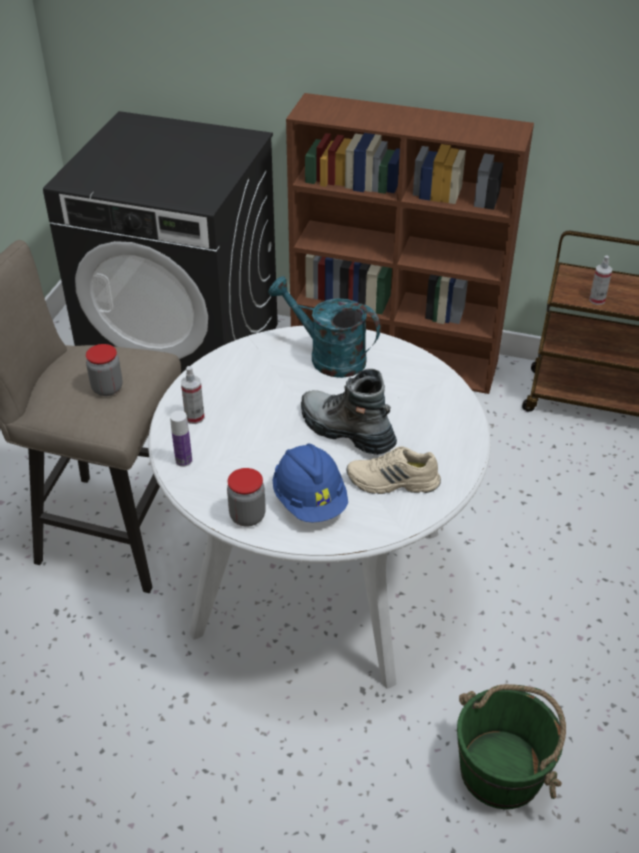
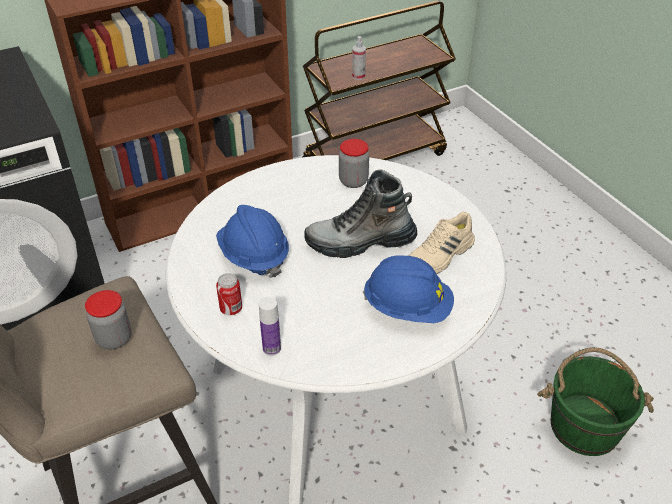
camera: 45 degrees left, 0 degrees up
spray bottle [181,366,205,424] -> can [216,273,242,315]
jar [227,468,266,527] -> jar moved to [339,139,369,188]
turquoise watering can [268,276,380,378] -> none
none -> blue hard hat [216,205,289,278]

